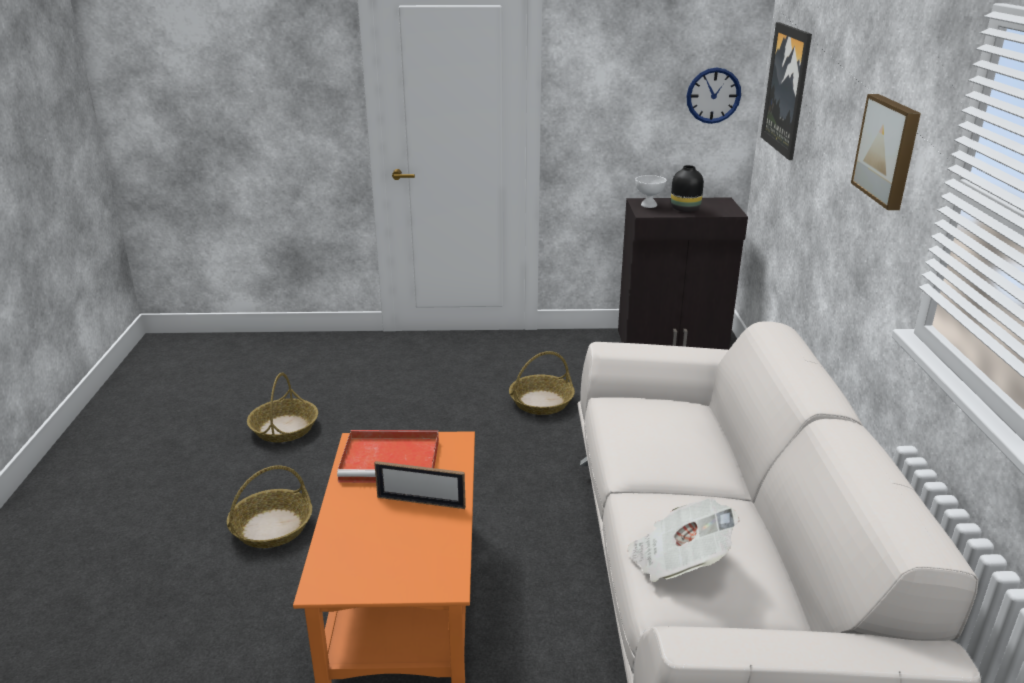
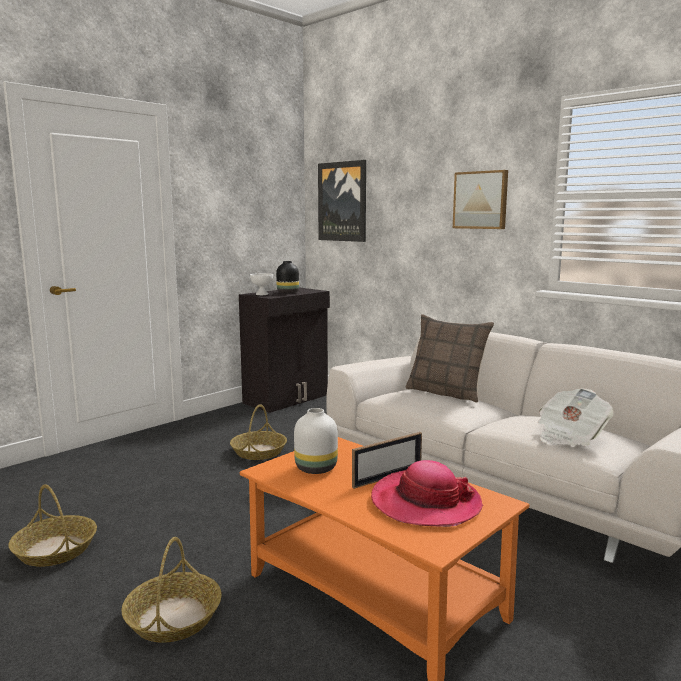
camera: 45 degrees left, 15 degrees down
red tray [337,430,439,483] -> white vase [294,408,338,474]
wall clock [686,67,741,124] -> none
none -> hat [371,460,483,527]
none -> pillow [405,314,494,403]

